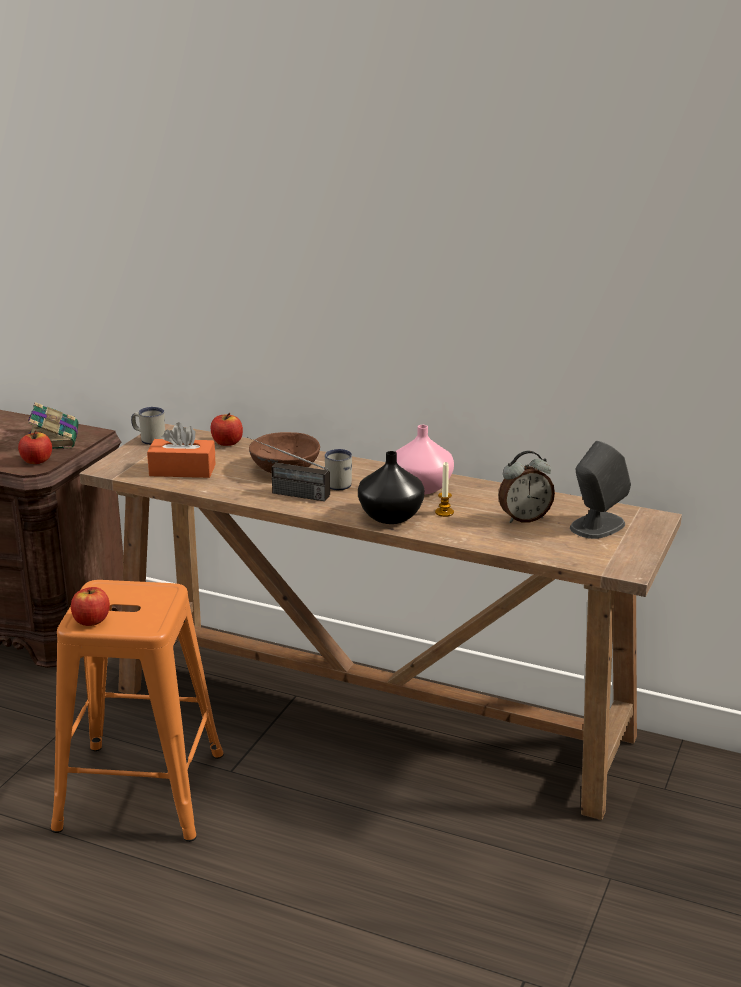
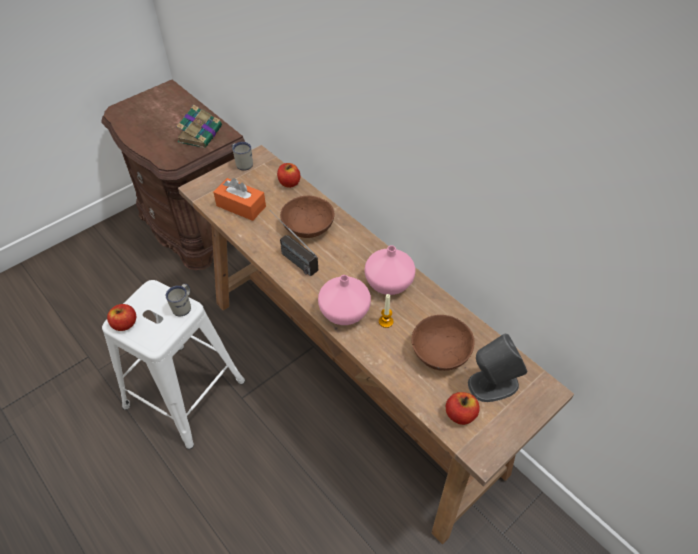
camera: 25 degrees right, 25 degrees up
apple [18,431,52,464] -> apple moved to [446,392,480,425]
orange stool [51,580,224,842] -> white stool [102,280,245,449]
white mug [325,449,352,490] -> white mug moved to [166,284,191,316]
black vase [358,451,424,524] -> pink vase [318,275,371,325]
alarm clock [498,451,555,523] -> brown bowl [411,315,475,371]

